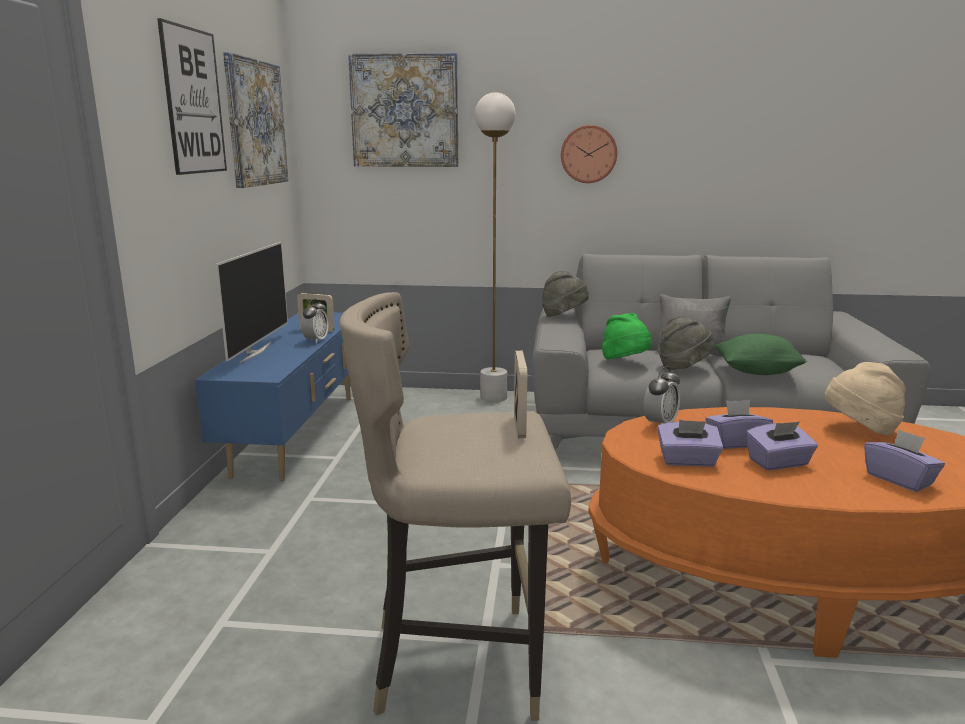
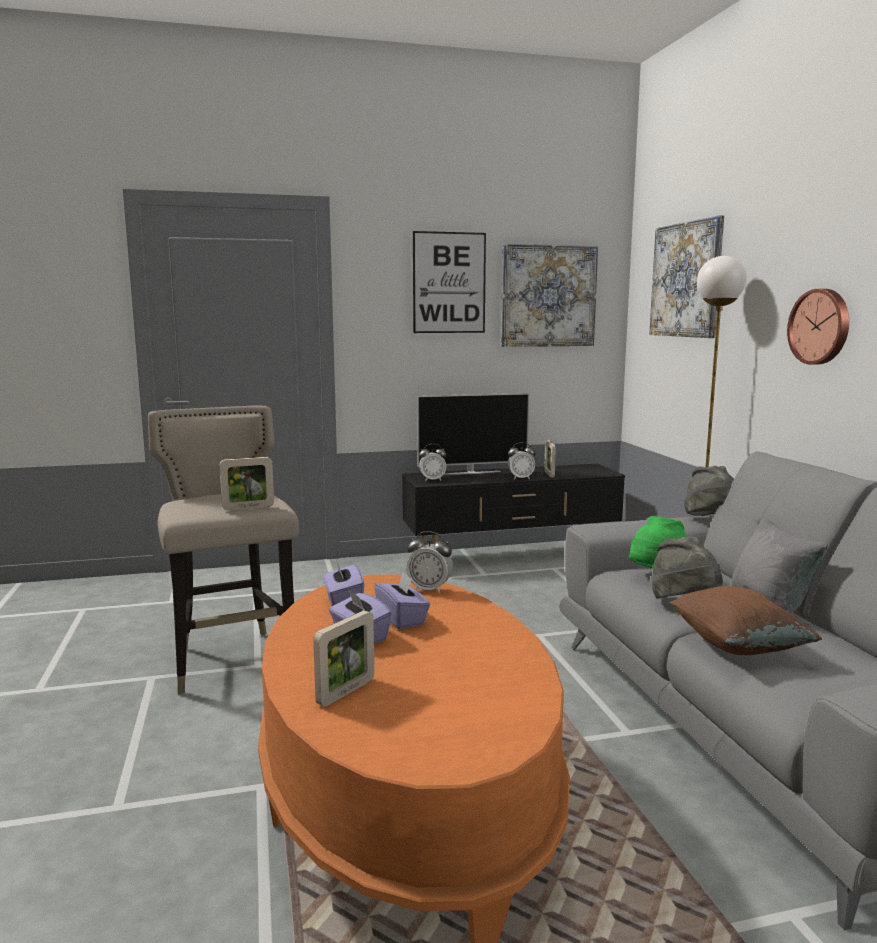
camera: 70 degrees right, 5 degrees down
blue tv stand [195,312,351,481] -> black tv stand [402,464,625,548]
green pillow [715,334,807,375] -> brown pillow [669,586,822,655]
beige hat [824,362,906,436] -> none
purple tissue box [864,429,945,492] -> picture frame [313,611,374,707]
none -> alarm clock [419,444,447,481]

